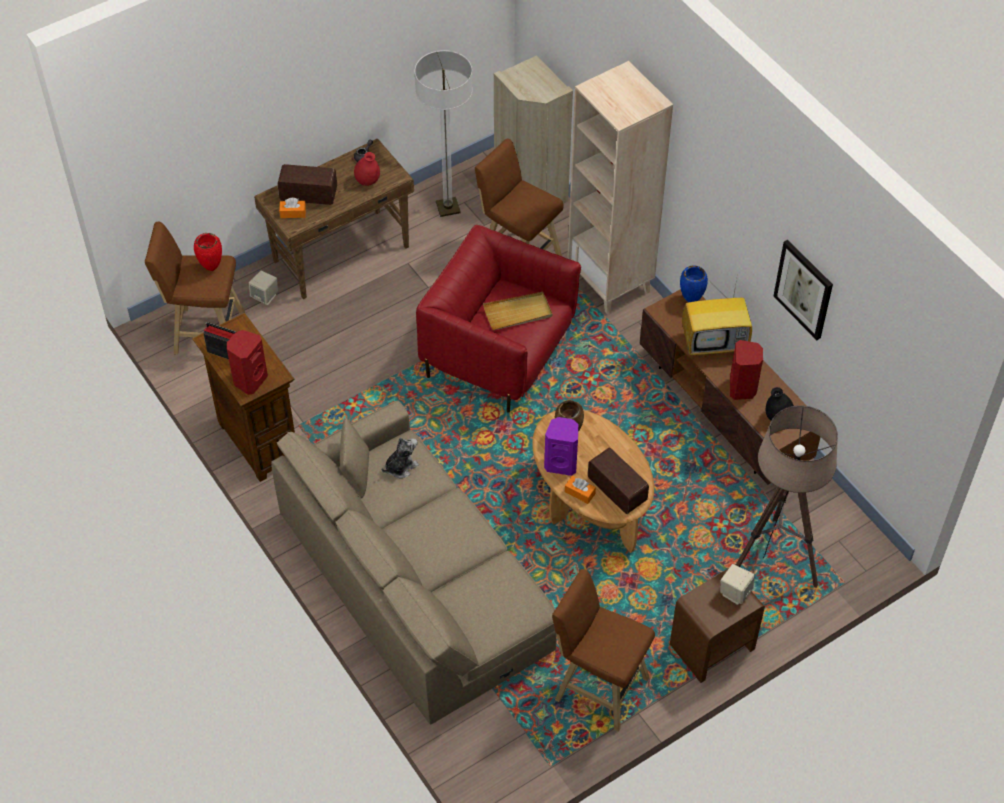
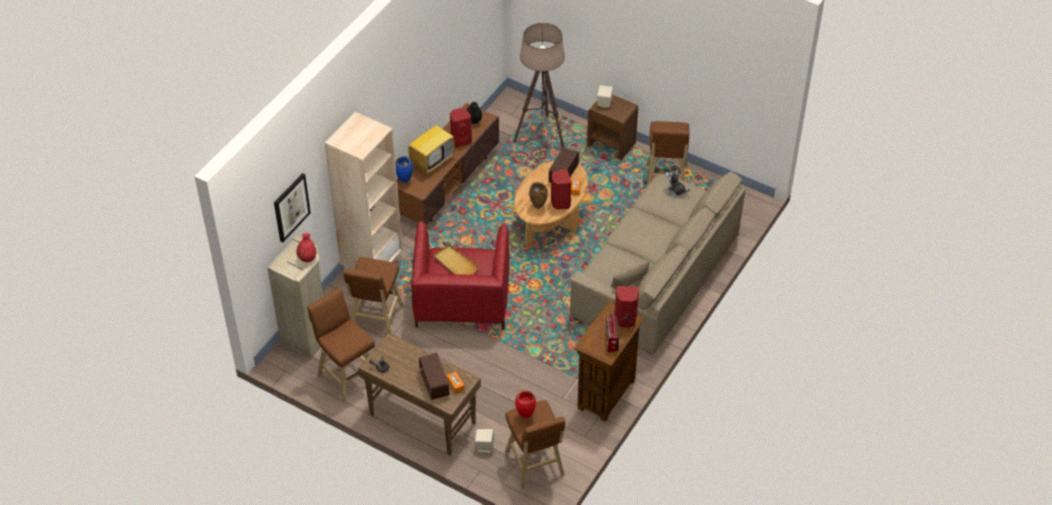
camera: 115 degrees left, 5 degrees down
red vase [354,152,380,186] -> red vase moved to [296,233,316,262]
plush toy [382,437,419,478] -> plush toy moved to [664,168,690,198]
floor lamp [415,50,473,217] -> brown stool [307,288,375,403]
purple speaker [544,417,578,476] -> red speaker [551,169,571,210]
television [682,273,752,356] -> television turned 75 degrees clockwise [409,121,455,174]
picture [773,240,833,340] -> picture moved to [274,173,311,242]

